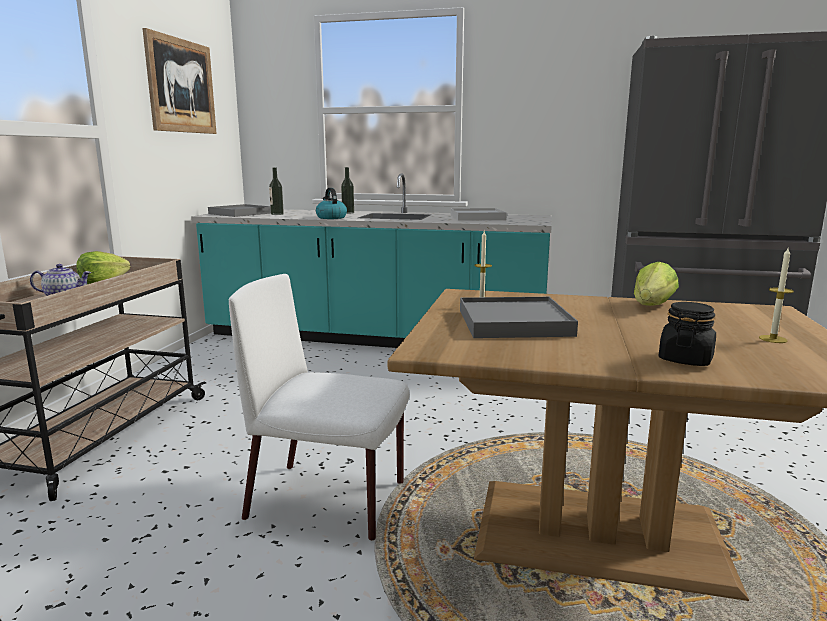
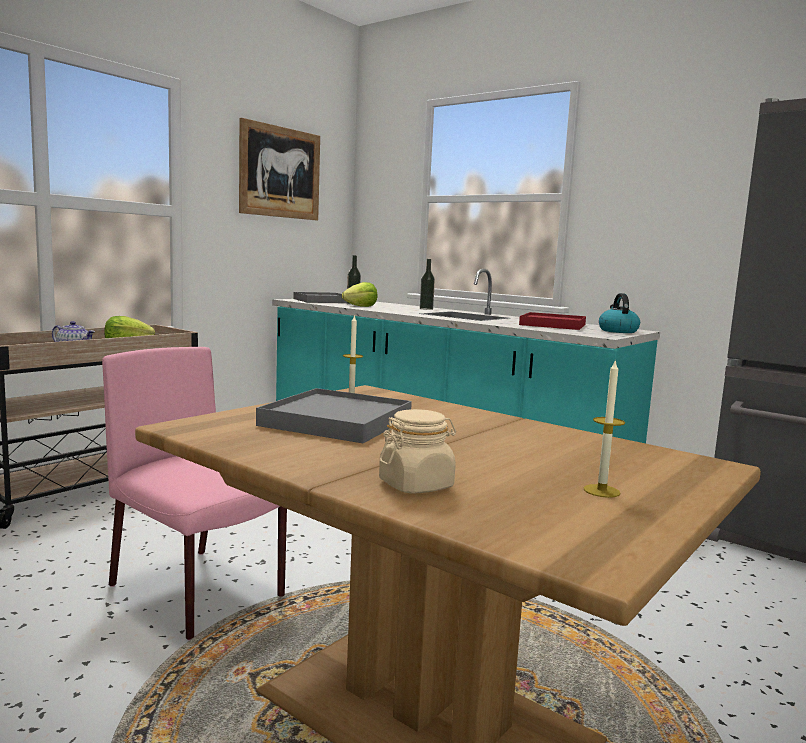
camera: 25 degrees right, 5 degrees down
white chair [229,274,410,541] -> pink chair [102,347,287,640]
kettle [316,188,347,219] -> kettle moved to [599,293,640,333]
white tray [451,208,507,221] -> red tray [519,312,586,330]
lettuce [634,262,679,306] -> lettuce moved to [342,282,377,307]
black jar [659,302,716,366] -> beige jar [379,409,456,494]

